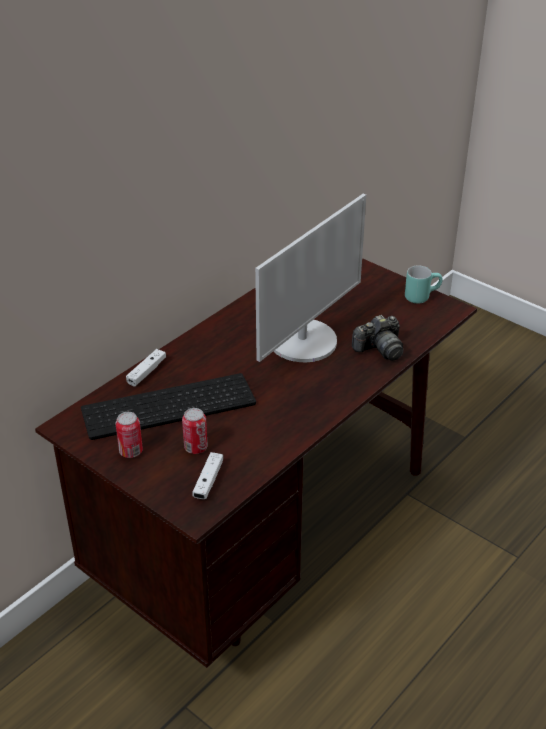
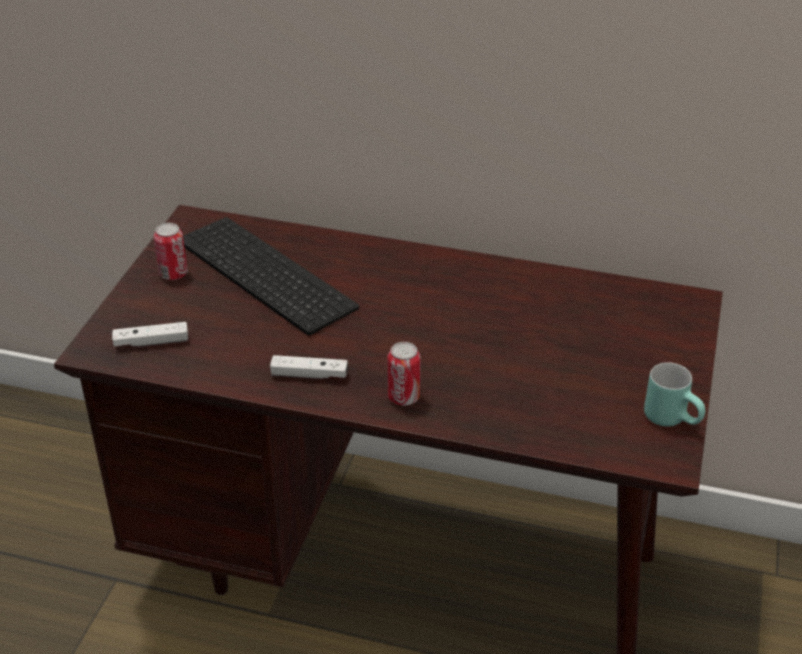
camera: 65 degrees right, 0 degrees up
white game controller [126,349,166,386] -> white game controller moved to [270,355,348,379]
can [182,408,208,454] -> can moved to [388,342,421,405]
monitor [255,194,366,362] -> none
camera [352,315,404,361] -> none

